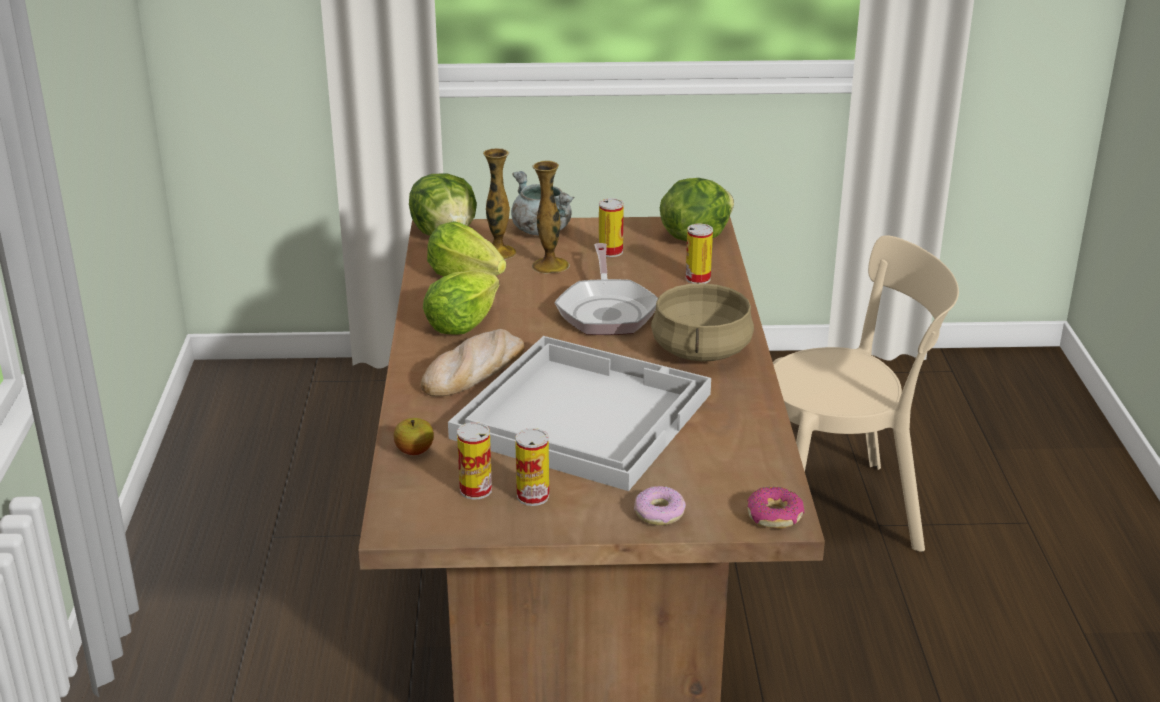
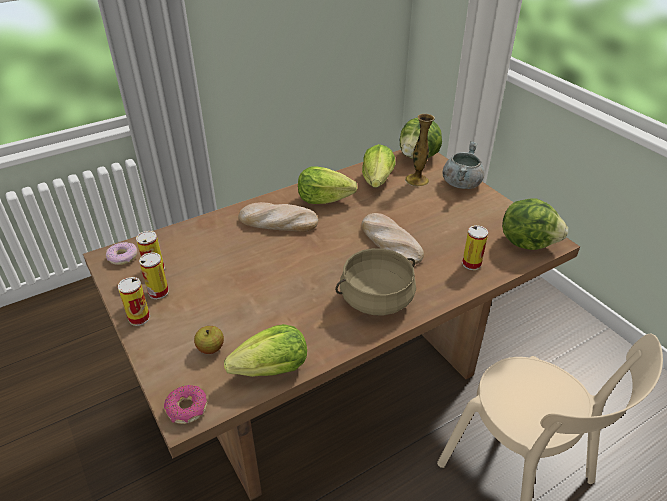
camera: 60 degrees right, 10 degrees up
apple [394,418,434,455] -> apple moved to [194,326,224,354]
white tray [448,336,711,491] -> none
vase [532,160,570,274] -> none
frying pan [555,243,658,335] -> bread [362,213,424,265]
can [599,198,624,257] -> can moved to [118,277,150,326]
donut [634,486,686,525] -> donut moved to [106,242,137,265]
none -> lettuce [224,324,307,377]

